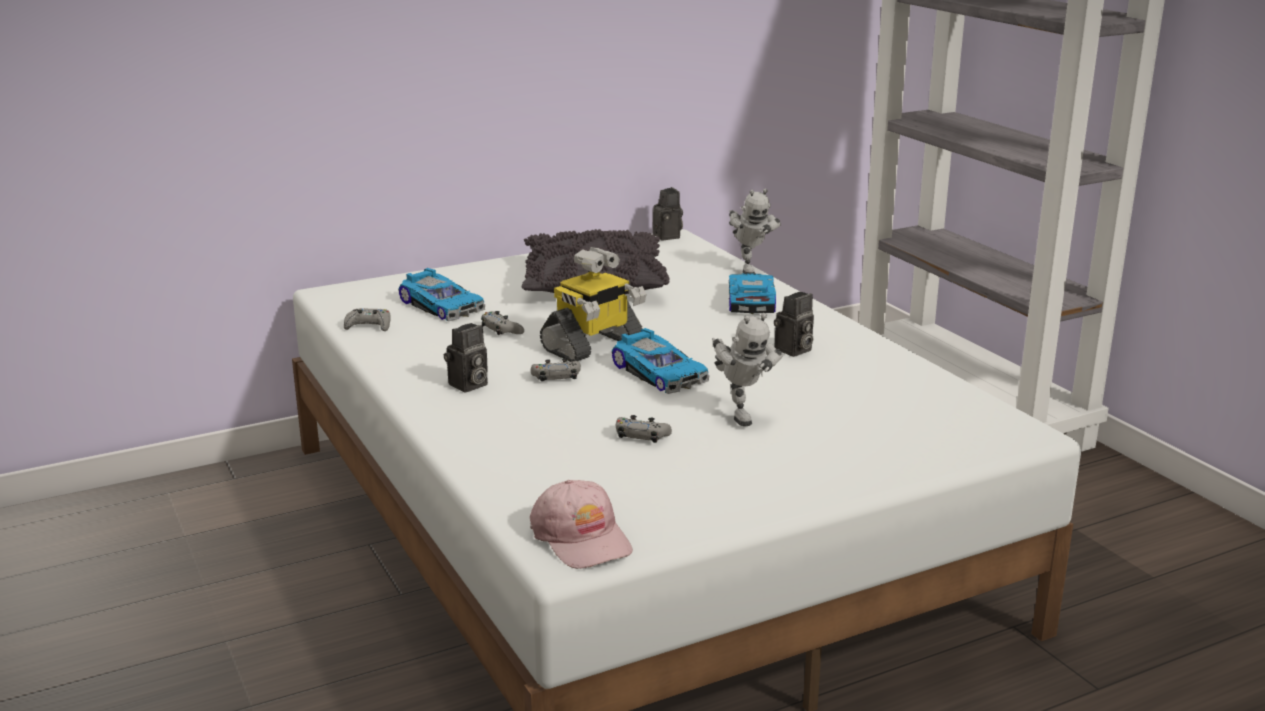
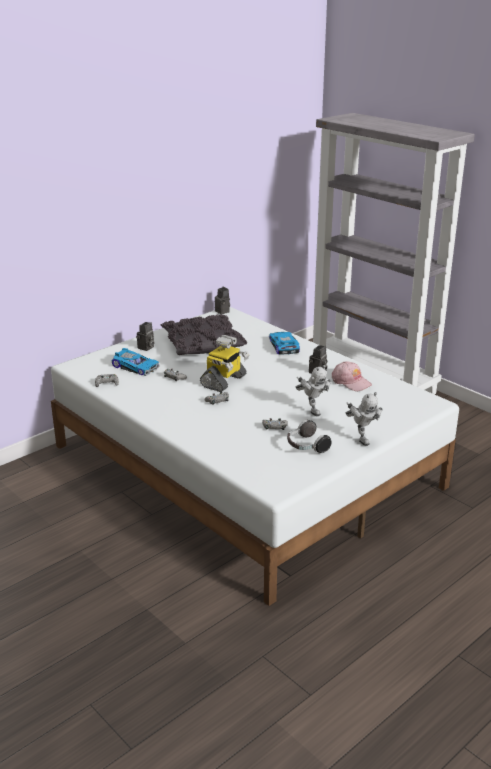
camera: 15 degrees left, 5 degrees up
camera [444,323,488,392] -> camera moved to [136,322,154,351]
pink cap [530,480,633,569] -> pink cap moved to [332,362,372,391]
toy car [612,328,710,394] -> none
toy robot [729,188,781,274] -> toy robot moved to [345,392,382,446]
none -> headphones [287,420,332,454]

